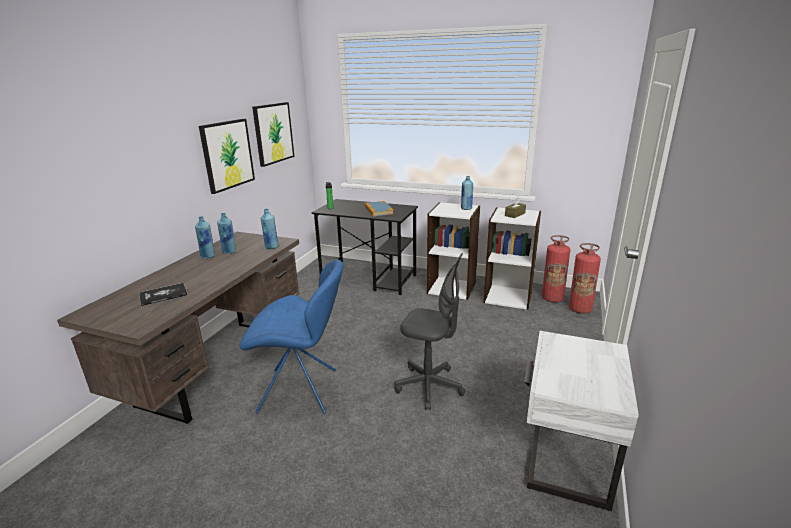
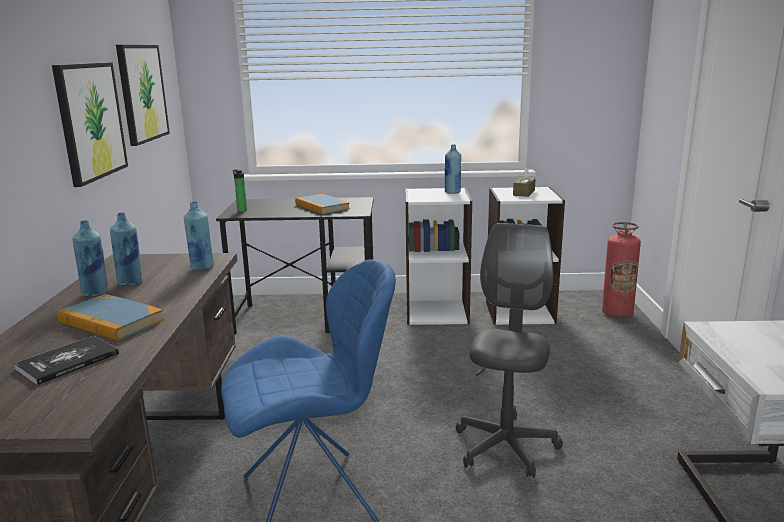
camera: 20 degrees left, 5 degrees down
grey office chair [395,253,465,410] -> grey office chair turned 75 degrees counterclockwise [456,223,563,478]
fire extinguisher [542,235,570,303] -> none
none -> book [57,294,164,341]

